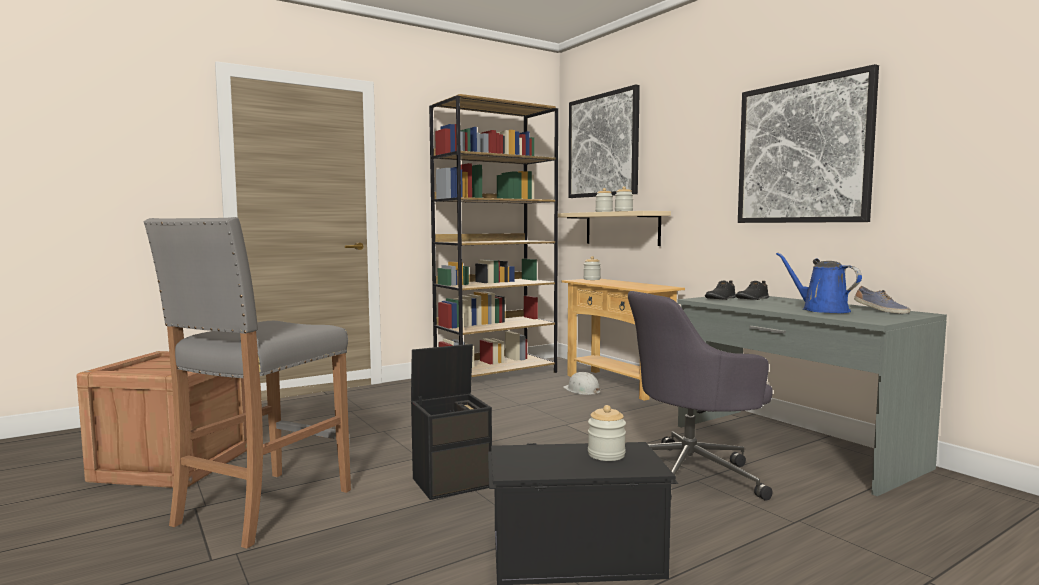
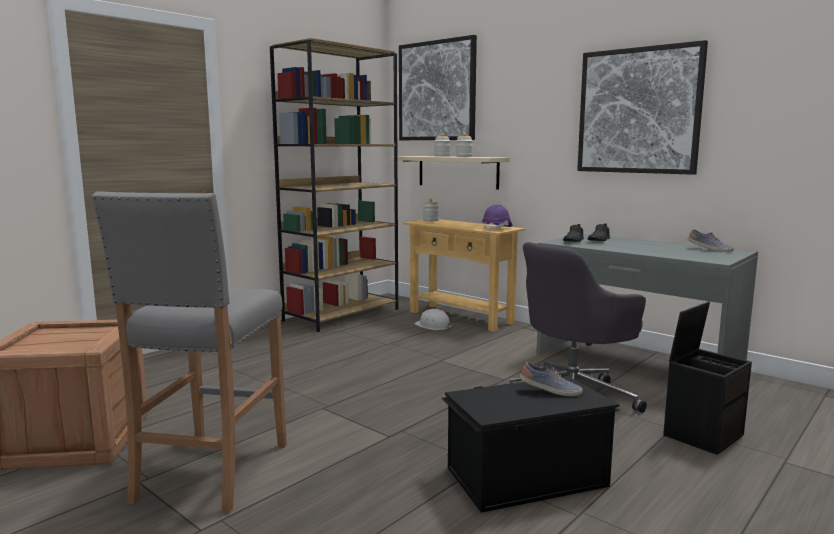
camera: 15 degrees left, 5 degrees up
black storage box [411,344,492,500] -> black storage box moved to [663,301,752,455]
jar [588,405,626,461] -> shoe [520,362,583,396]
blue watering can [776,252,862,313] -> none
none -> purple hard hat [482,205,512,231]

